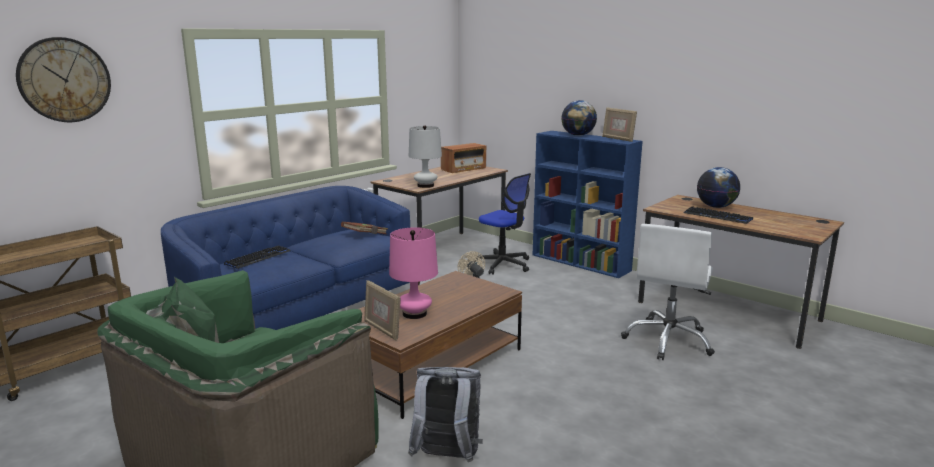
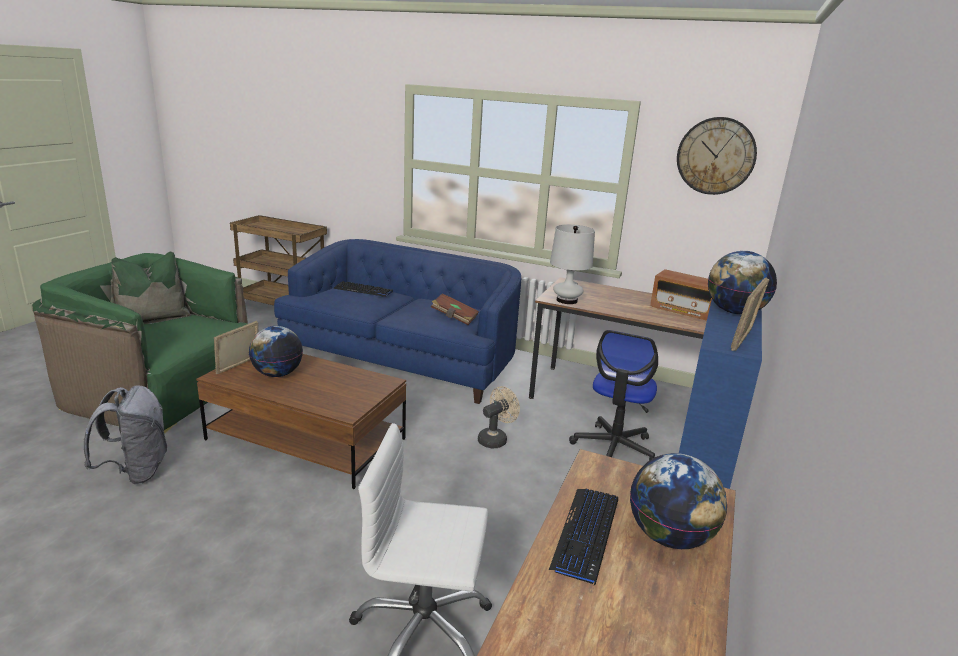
camera: 70 degrees right, 5 degrees up
wall clock [16,37,111,122] -> wall clock moved to [677,117,757,195]
pink table lamp [389,227,438,319] -> globe [249,326,303,377]

